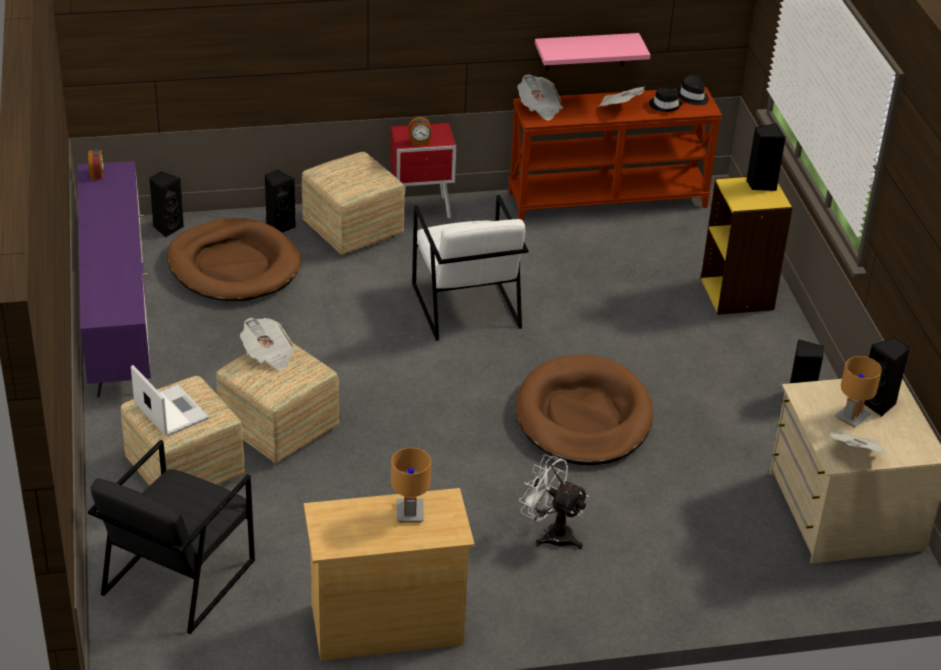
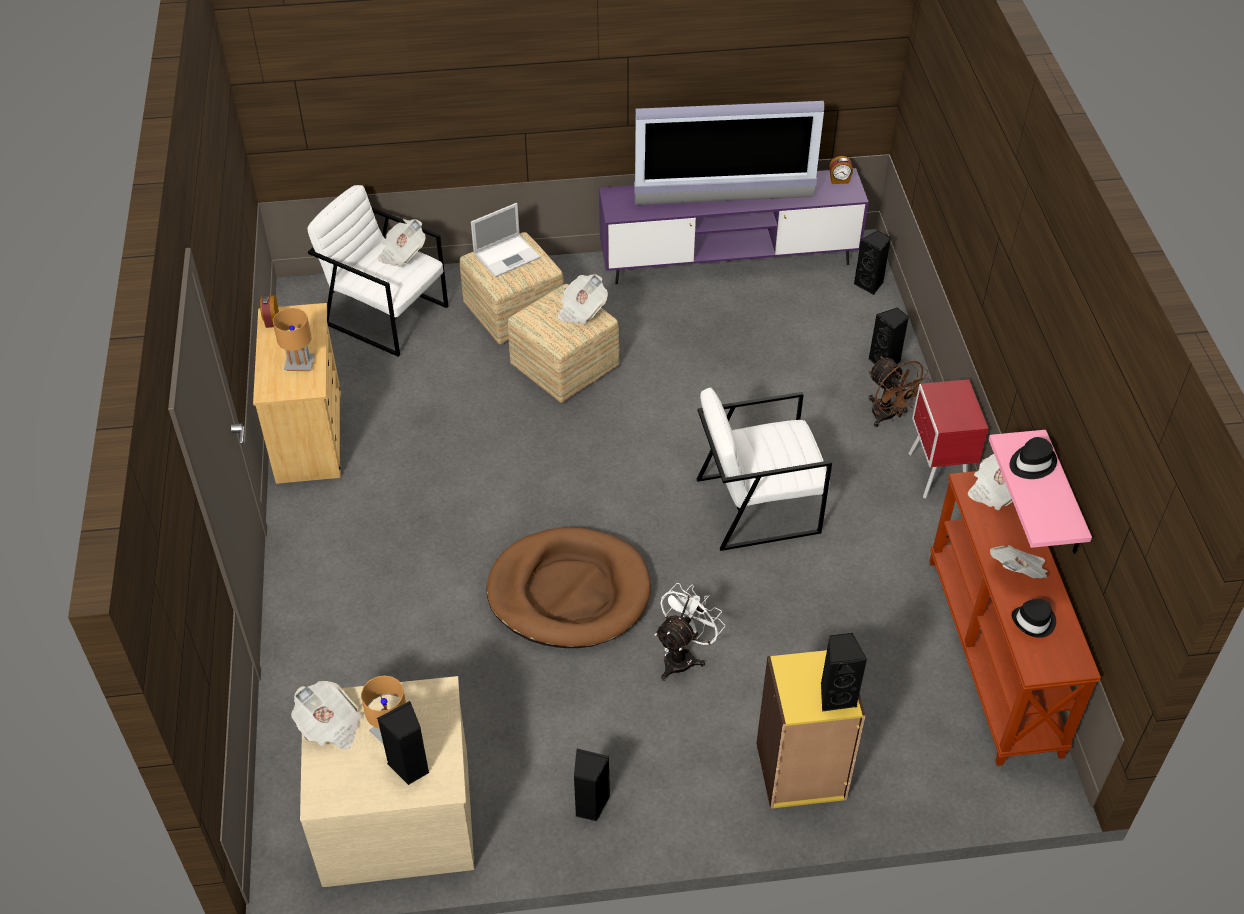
camera: 95 degrees right, 10 degrees up
black armchair [88,440,255,634] -> white armchair [307,185,448,357]
brown dog bed [167,218,301,301] -> none
ottoman [302,152,405,255] -> brown fan [868,356,931,427]
alarm clock [408,117,432,146] -> alarm clock moved to [260,295,279,328]
white fan [519,455,589,549] -> white fan moved to [655,583,725,681]
black hat [677,75,709,105] -> black hat moved to [1010,437,1057,479]
none -> newspaper [378,219,426,267]
none -> television [634,101,824,205]

